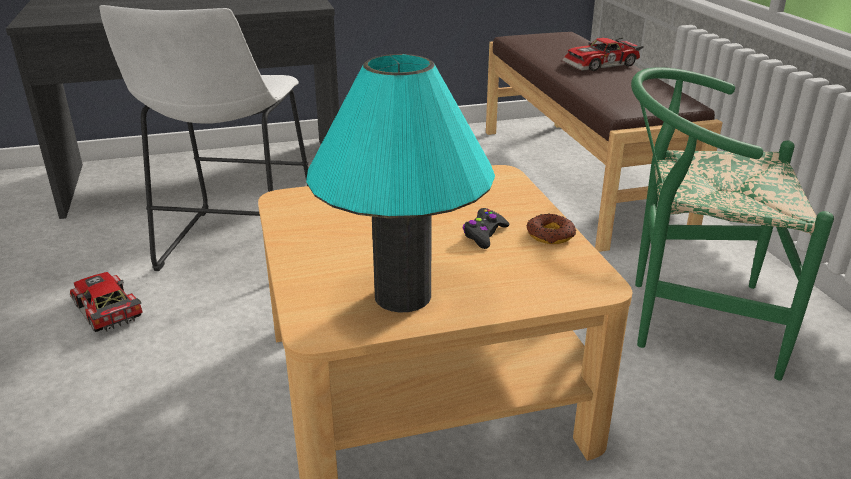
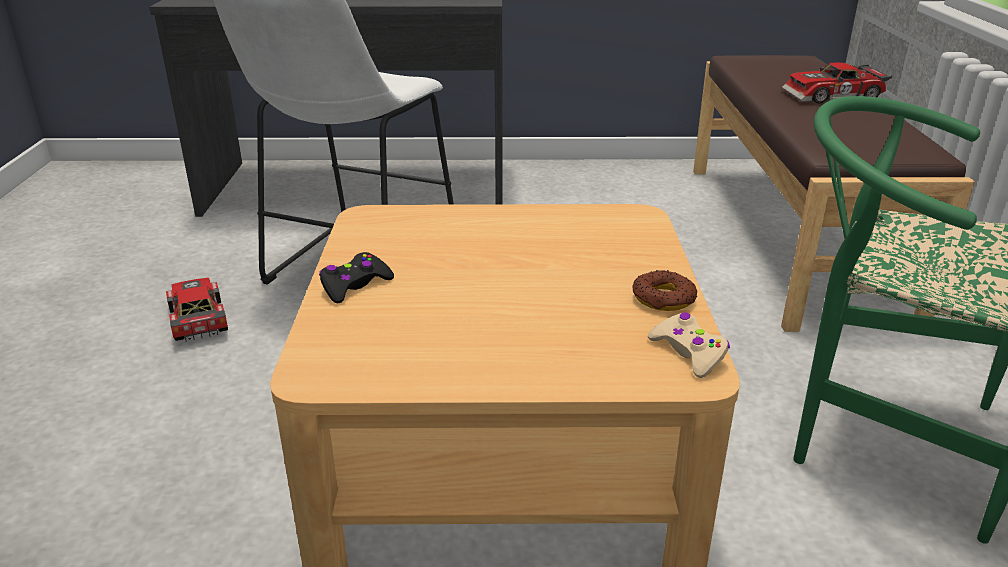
camera: 15 degrees right, 0 degrees up
turquoise table lamp [306,54,495,313] -> none
black game controller [462,208,510,249] -> black game controller moved to [319,252,394,303]
none -> beige game controller [648,313,730,378]

